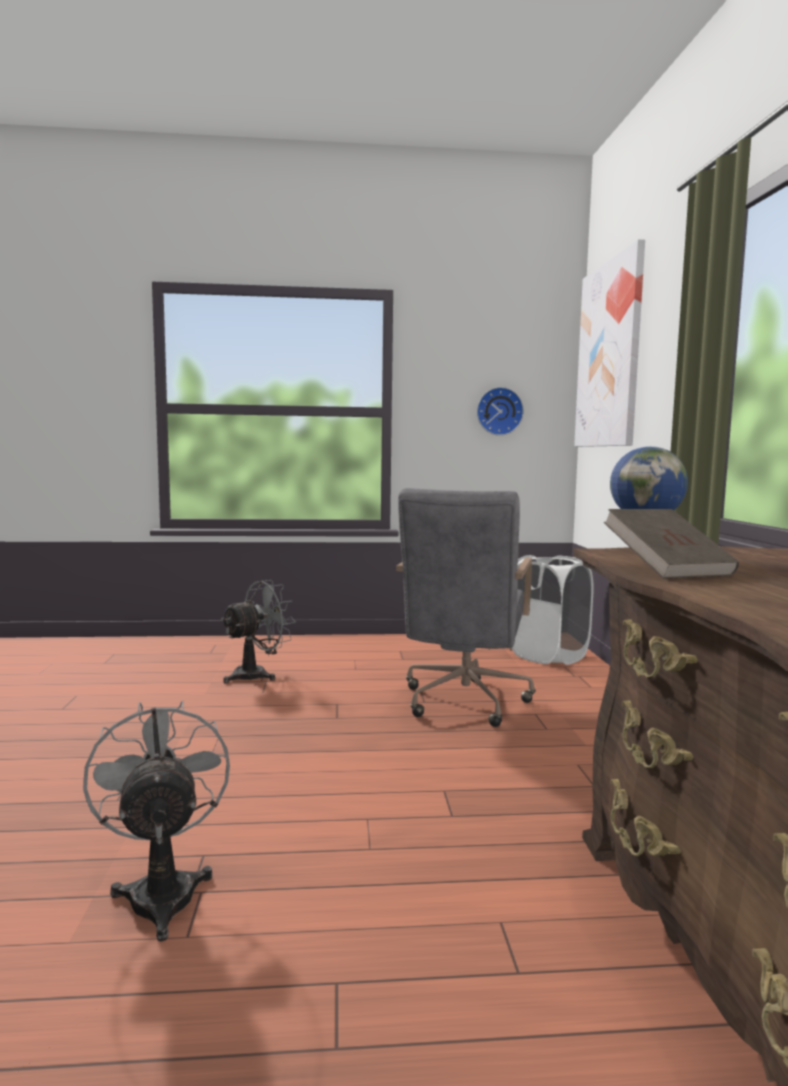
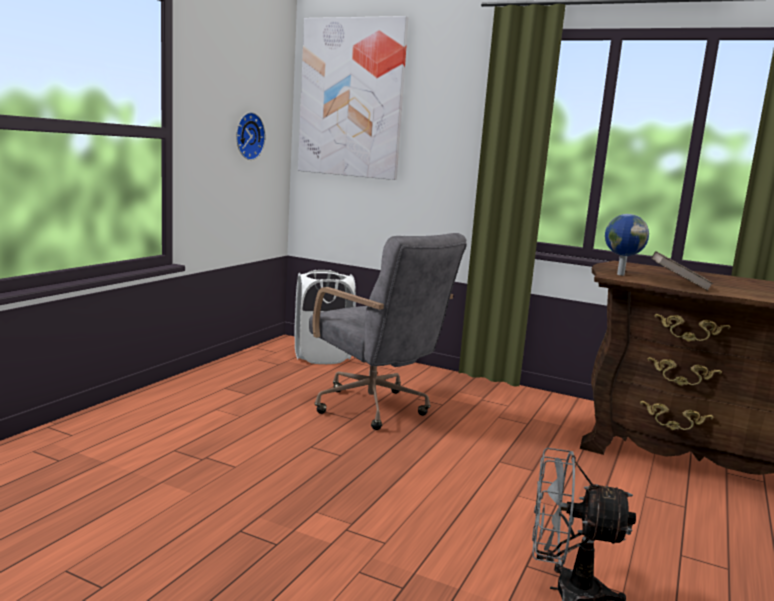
camera: 60 degrees left, 5 degrees up
grey fan [221,580,296,683] -> none

